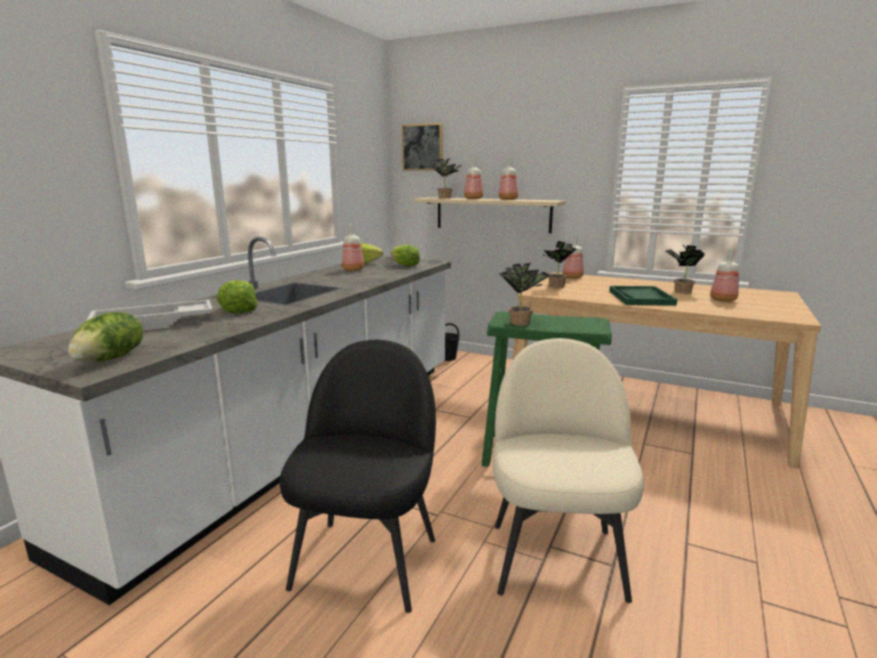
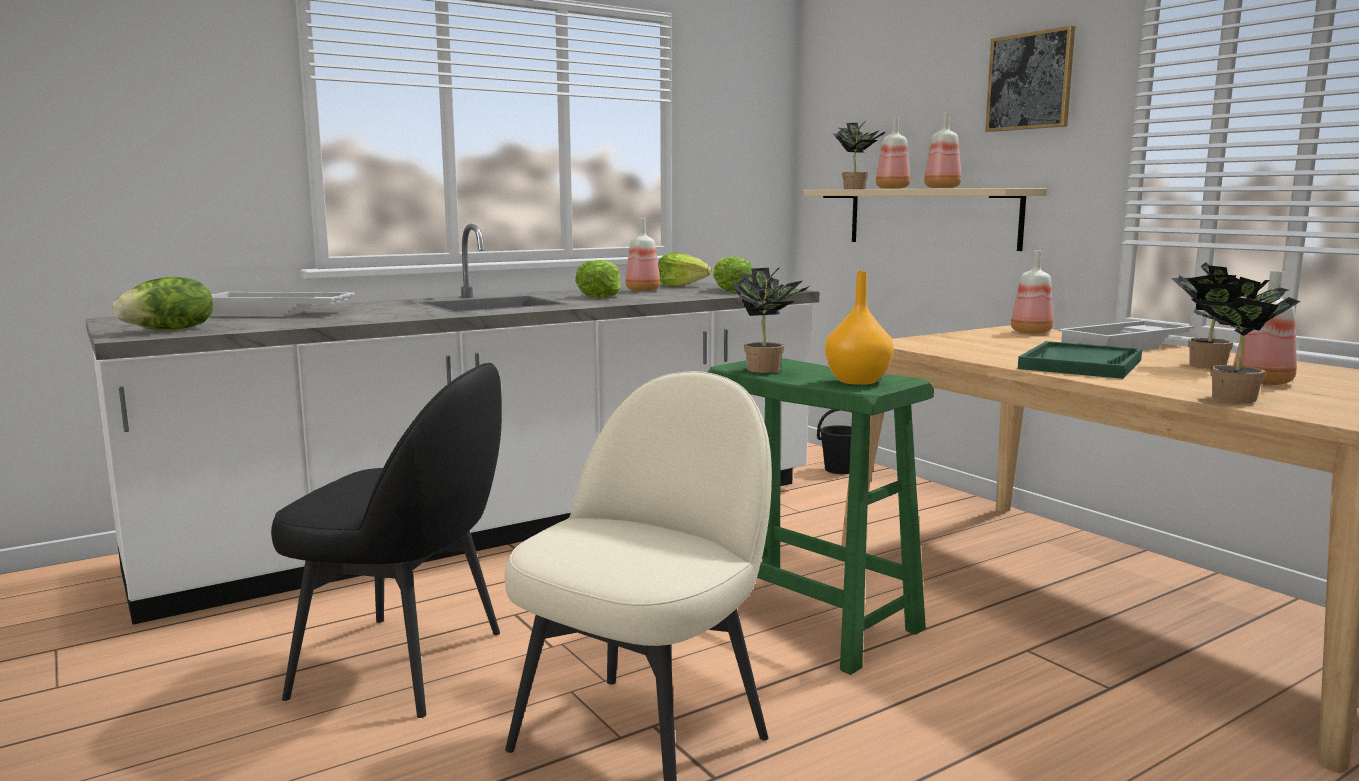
camera: 30 degrees right, 5 degrees down
lettuce [217,280,258,313] -> lettuce moved to [575,260,621,297]
black chair [280,340,436,613] -> black chair turned 60 degrees clockwise [271,363,502,718]
picture [402,123,442,170] -> picture moved to [985,25,1075,132]
potted plant [542,241,577,288] -> potted plant moved to [1192,277,1300,403]
none -> orange vase [825,271,894,385]
none -> white tray [1058,320,1194,351]

